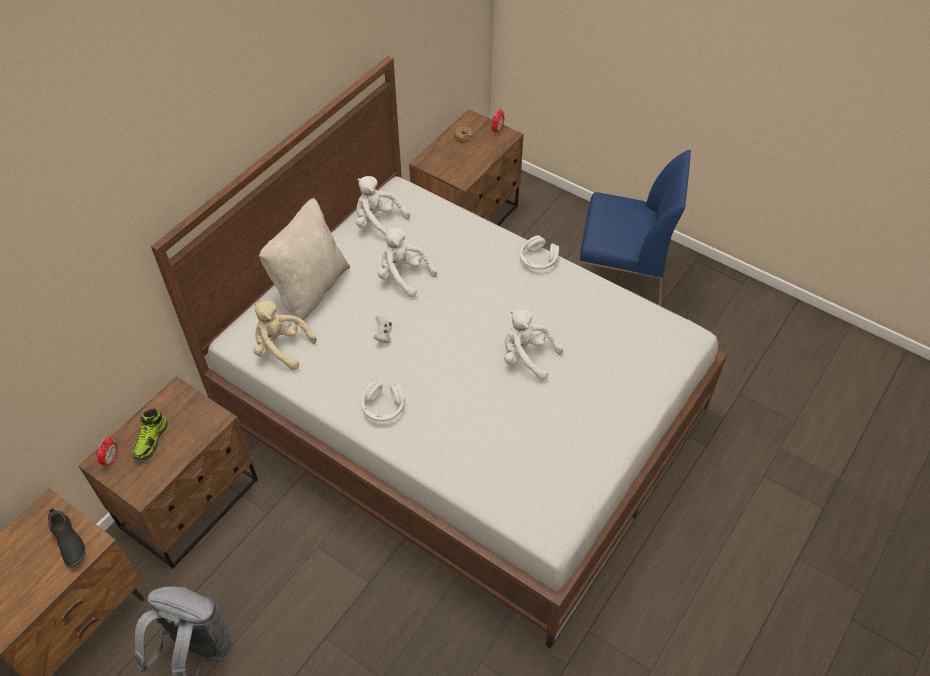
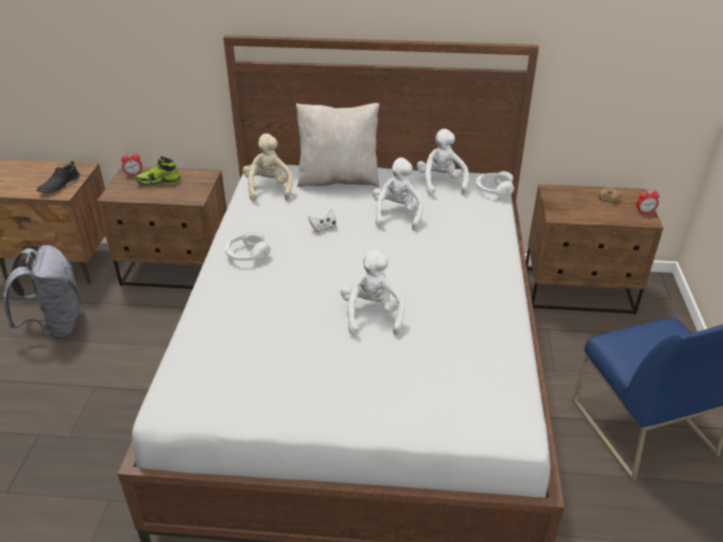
camera: 60 degrees right, 15 degrees down
white headphones [520,236,559,270] -> white headphones moved to [476,171,514,198]

